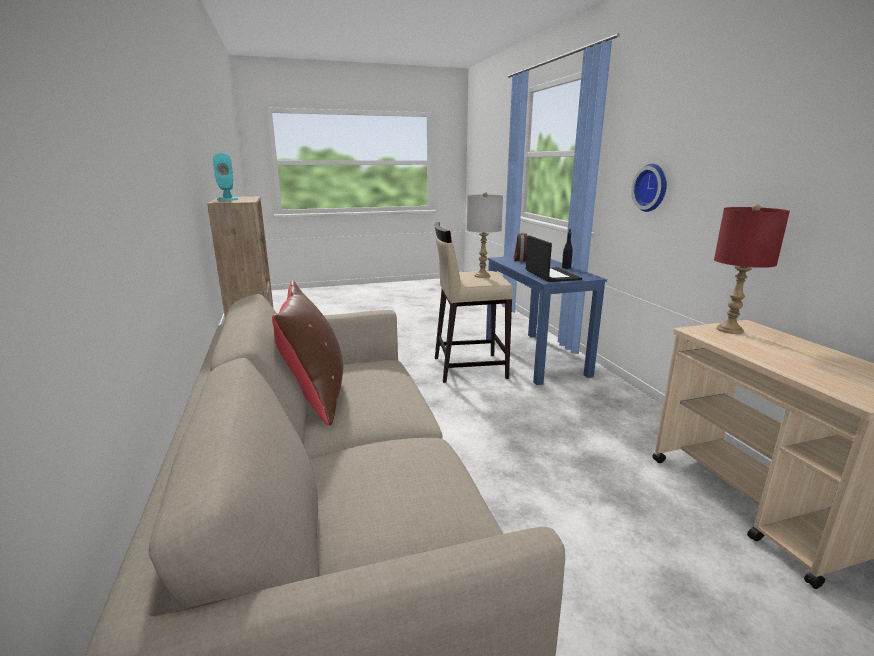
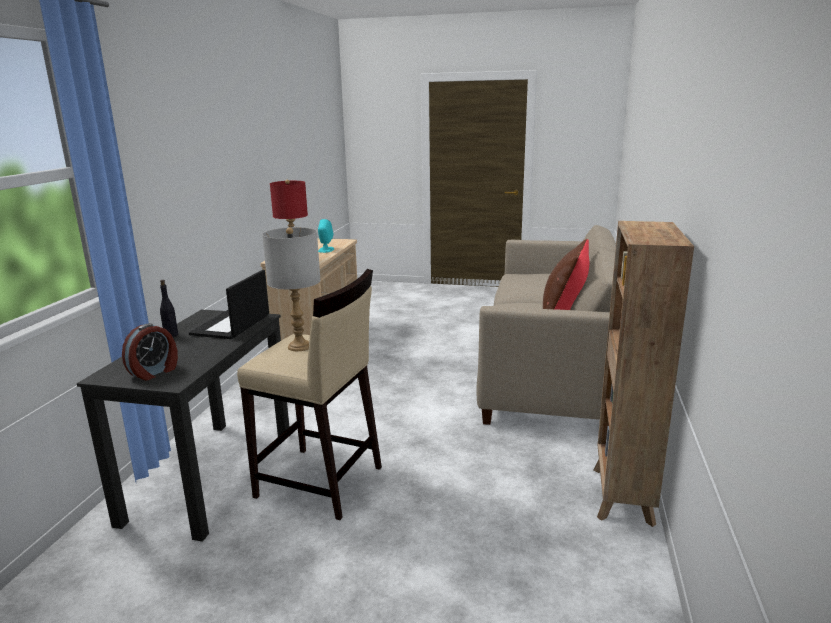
camera: 150 degrees left, 0 degrees up
turquoise speaker [213,153,239,201] -> turquoise speaker moved to [318,219,334,253]
blue desk [486,256,607,385] -> black desk [77,310,289,542]
wall clock [631,164,667,212] -> none

